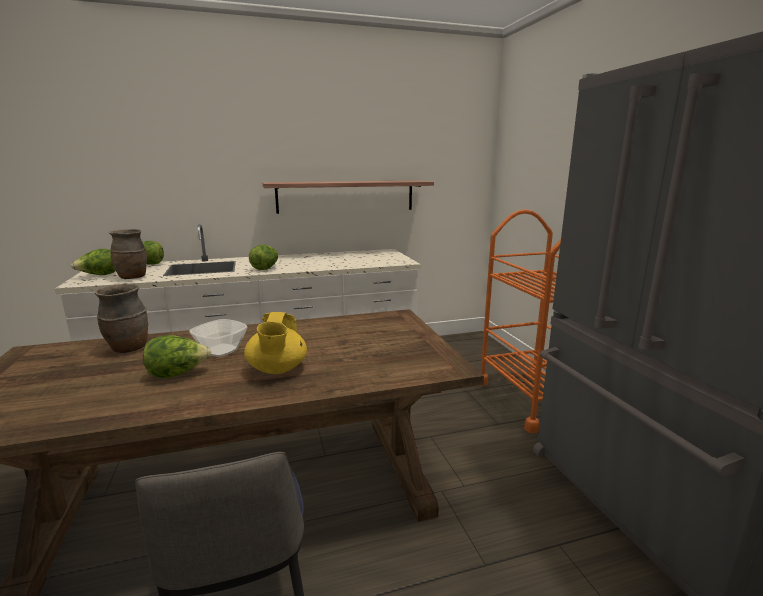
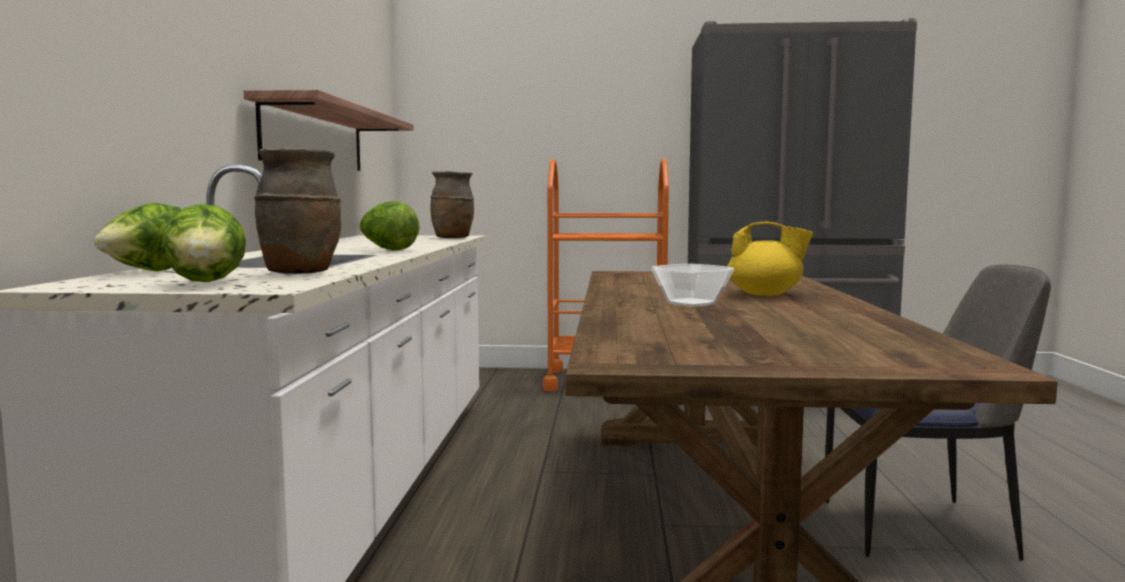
camera: 70 degrees left, 10 degrees down
brown vase [95,284,148,353] -> brown vase moved to [430,171,474,238]
lettuce [143,335,211,378] -> none

